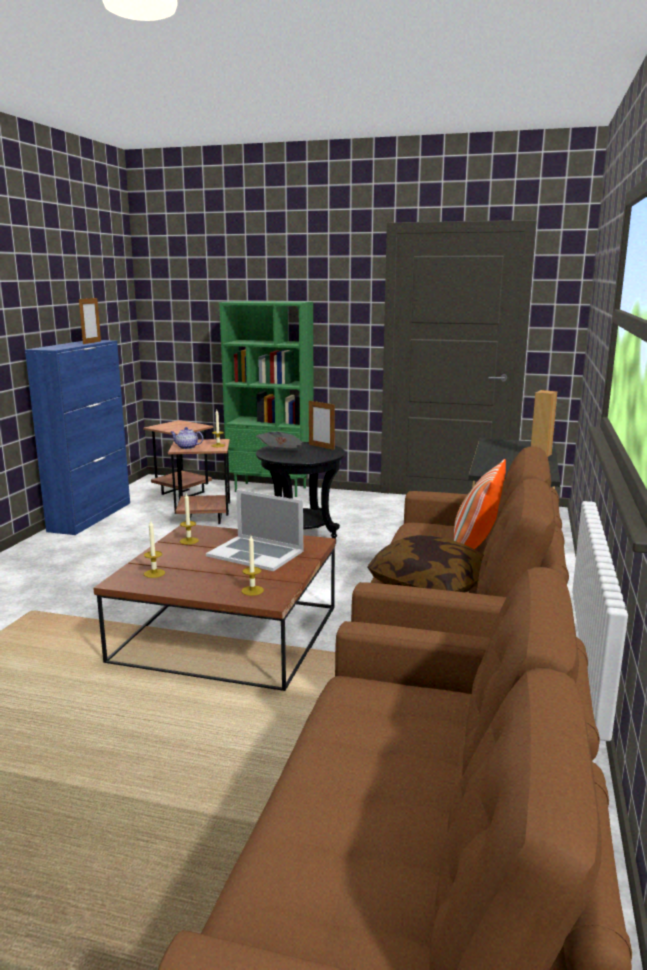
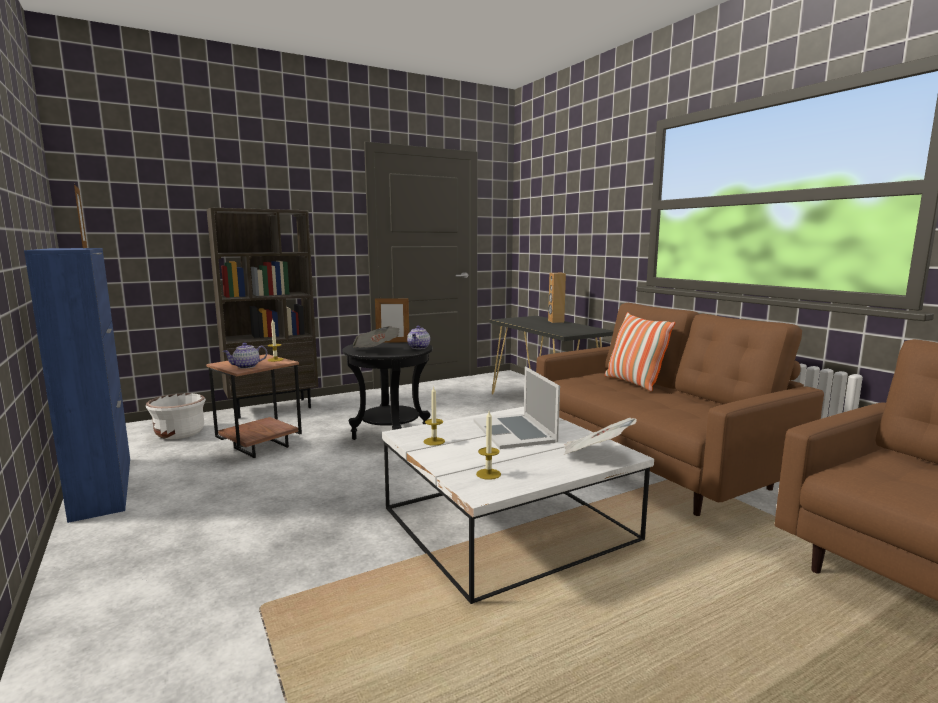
camera: 45 degrees left, 5 degrees down
brown coffee table [93,525,336,691] -> white coffee table [382,407,654,604]
brown side table [143,420,213,496] -> white planter [146,393,206,439]
laptop [206,490,303,571] -> laptop turned 90 degrees clockwise [474,366,560,449]
green bookcase [219,301,314,497] -> brown bookcase [207,208,318,419]
candle [242,536,264,596] -> newspaper [564,417,637,455]
pillow [367,535,484,593] -> none
none -> teapot [407,326,430,349]

